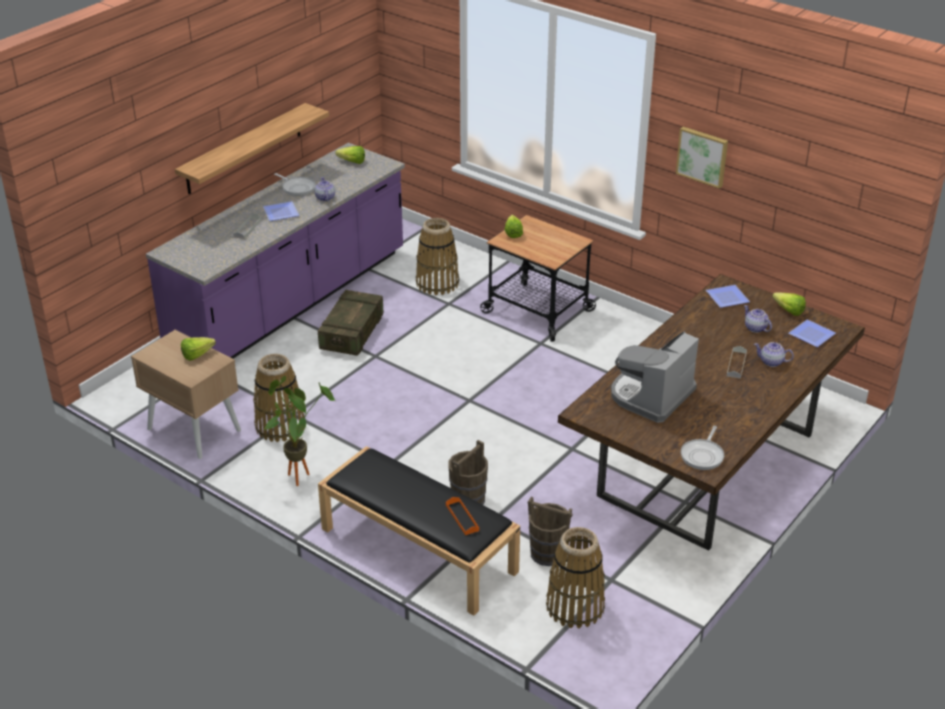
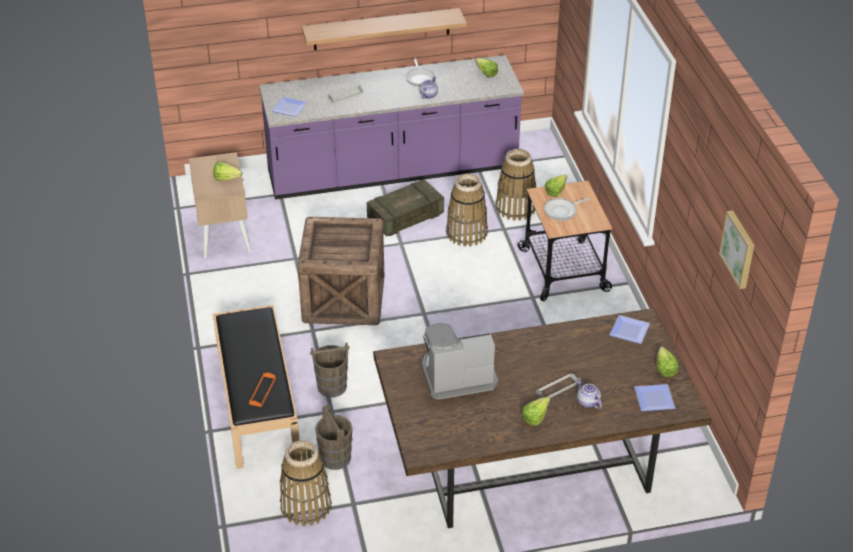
camera: 40 degrees right, 5 degrees up
basket [253,354,304,442] -> basket moved to [446,174,488,247]
plate [263,201,299,221] -> plate moved to [272,97,307,117]
potted plant [263,376,335,486] -> none
picture [676,127,728,189] -> picture moved to [719,210,754,289]
frying pan [681,426,724,470] -> frying pan moved to [544,198,590,221]
teapot [744,305,772,333] -> none
none -> crate [298,217,384,325]
none -> lettuce [522,397,550,426]

